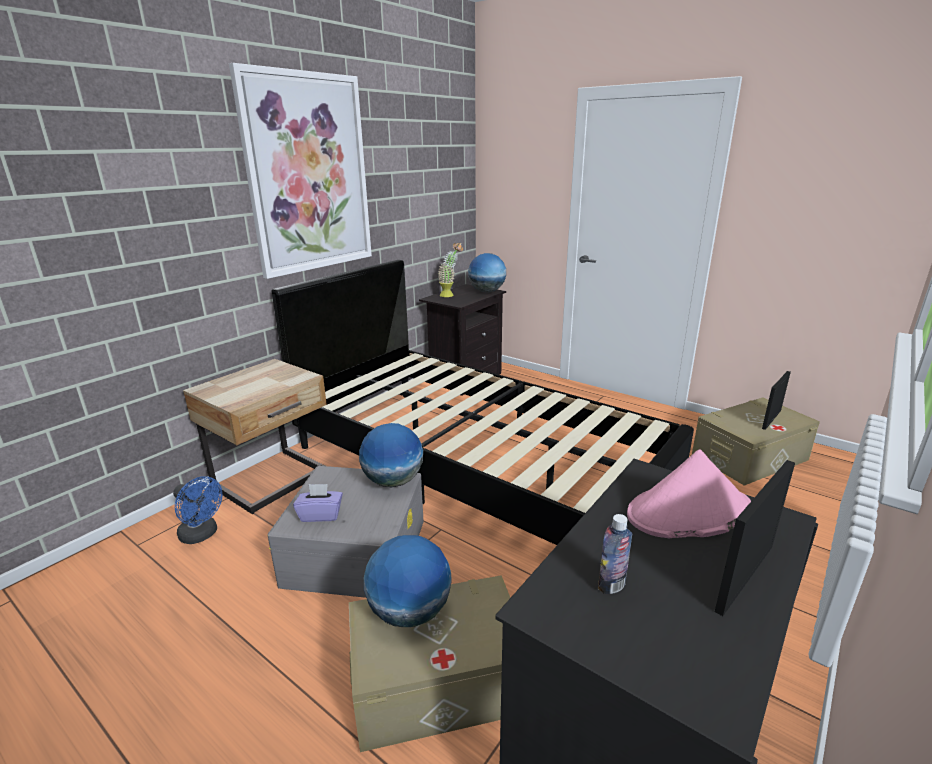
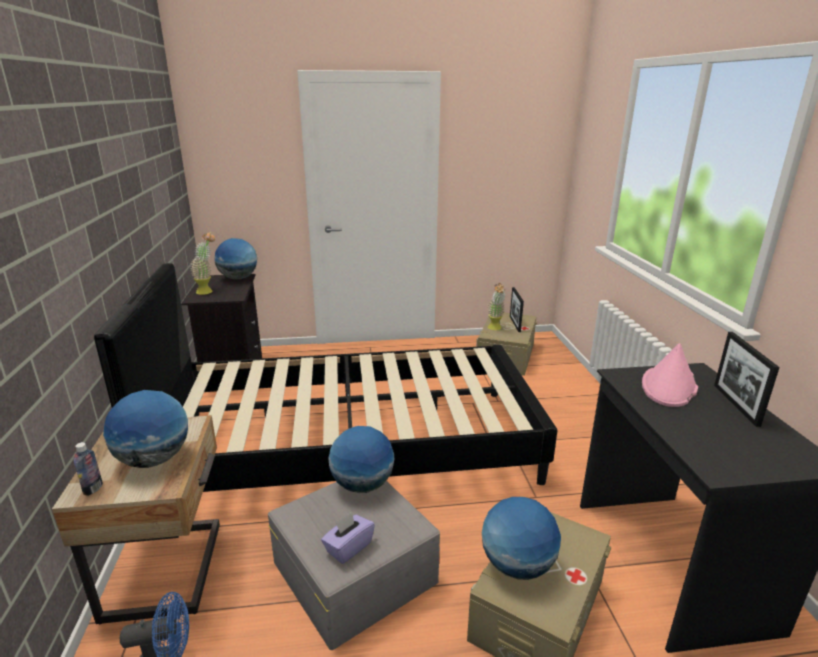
camera: 45 degrees left, 0 degrees up
picture [229,63,372,279] -> none
bottle [598,514,632,594] -> bottle moved to [74,442,103,496]
none -> globe [103,390,188,468]
none -> potted plant [487,283,505,330]

